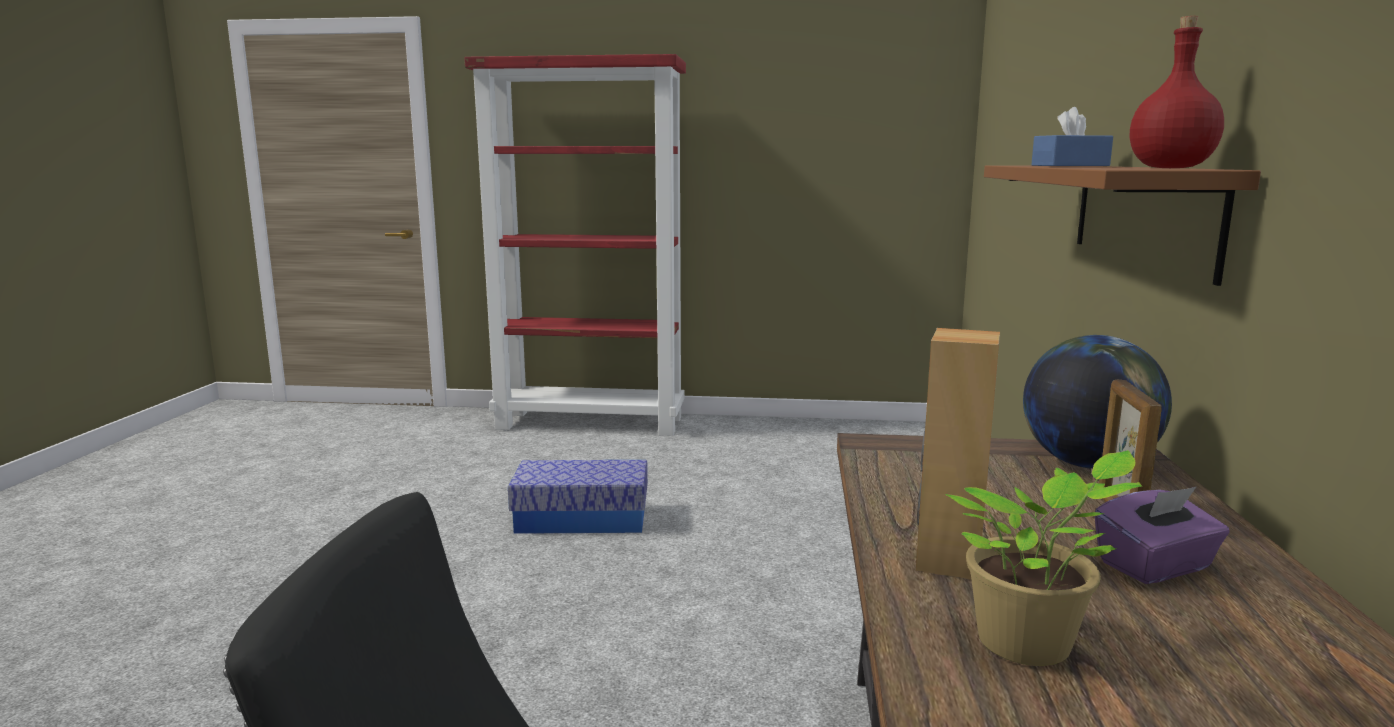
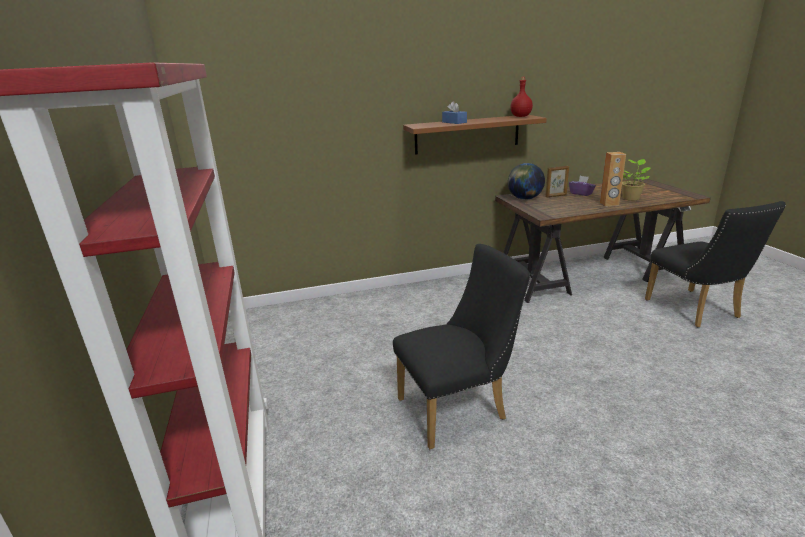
camera: 110 degrees left, 10 degrees up
storage box [508,460,648,534] -> black chair [393,244,531,449]

